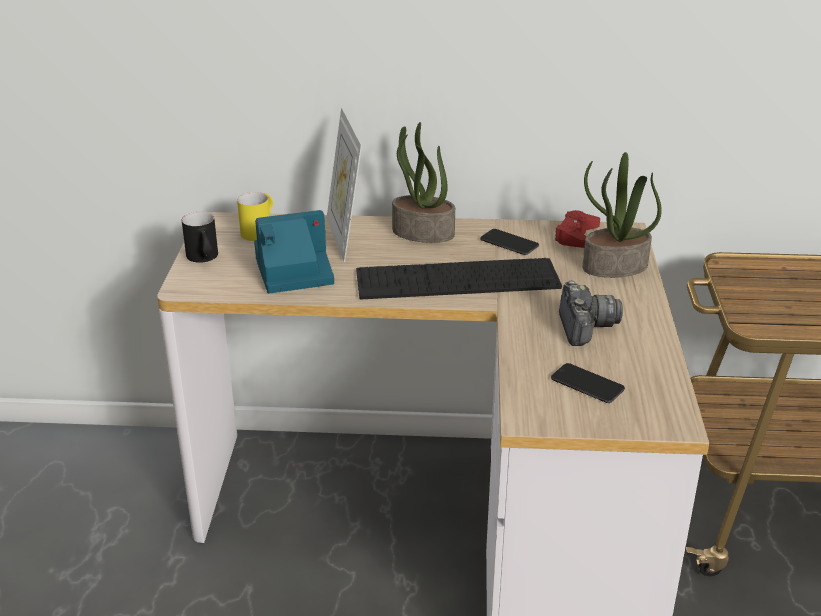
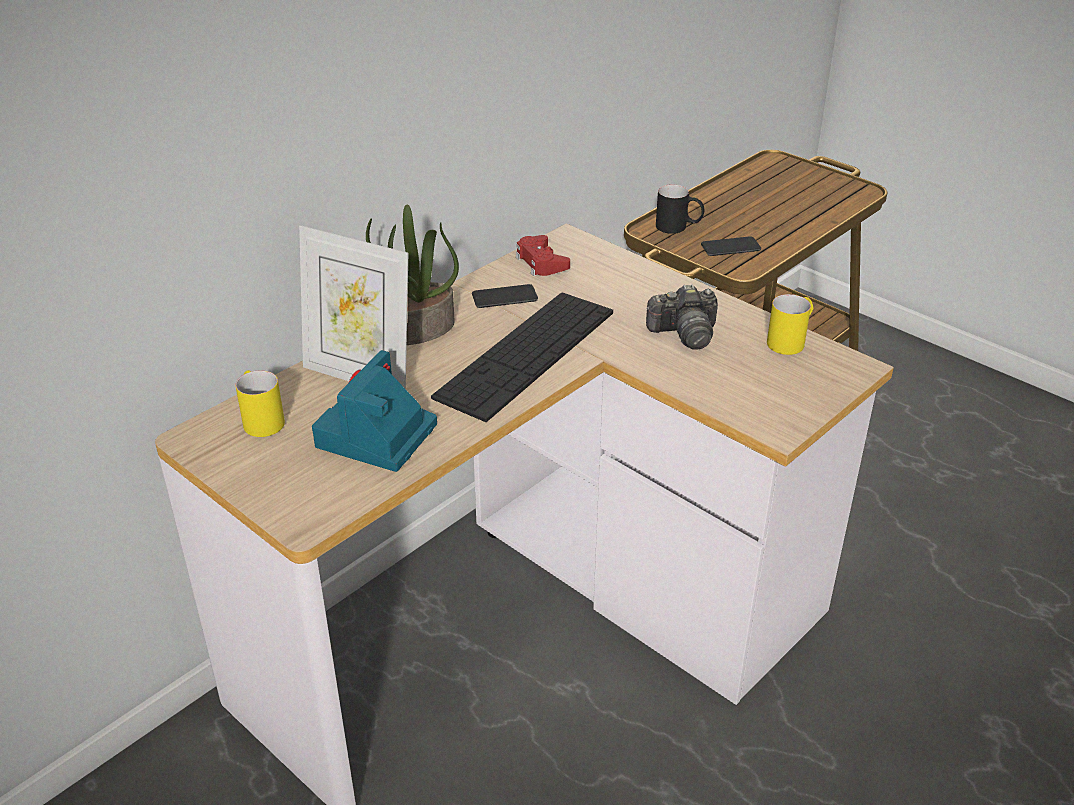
camera: 50 degrees left, 5 degrees up
black mug [182,212,218,263] -> black mug moved to [656,184,704,234]
phone [551,363,625,403] -> phone moved to [701,236,761,256]
camera [559,281,623,346] -> camera turned 135 degrees clockwise [646,284,718,350]
potted plant [583,152,662,278] -> none
none -> yellow mug [767,294,813,355]

